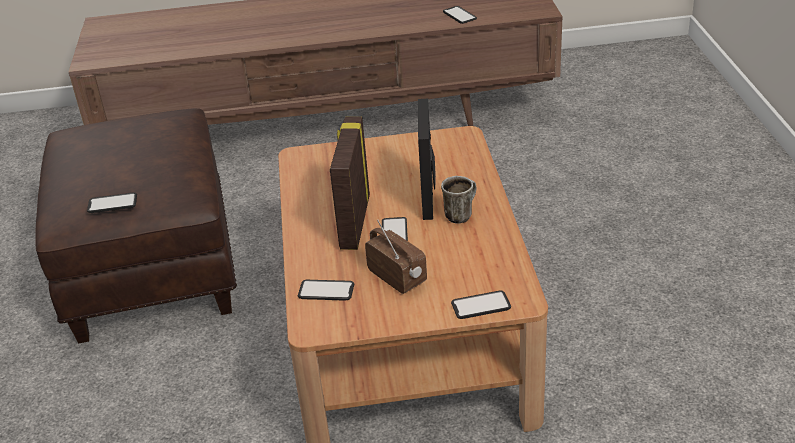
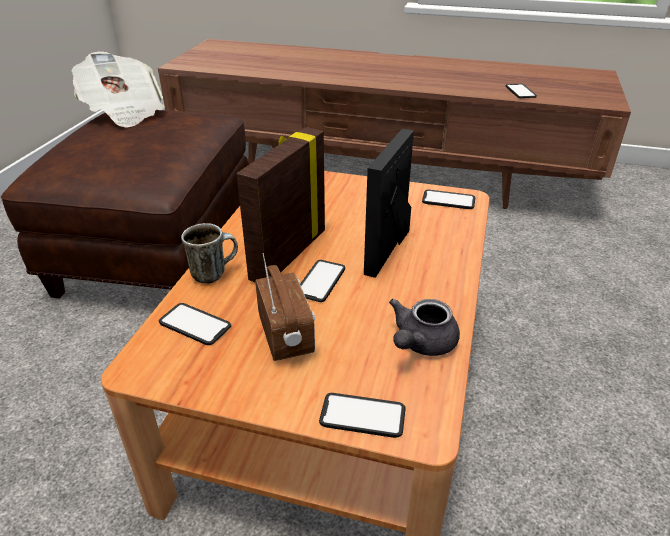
camera: 20 degrees right, 0 degrees up
phone [87,192,137,213] -> phone moved to [422,190,475,209]
mug [441,176,476,223] -> mug moved to [181,223,238,284]
none -> newspaper [72,52,165,128]
none -> grey teapot [389,299,460,356]

